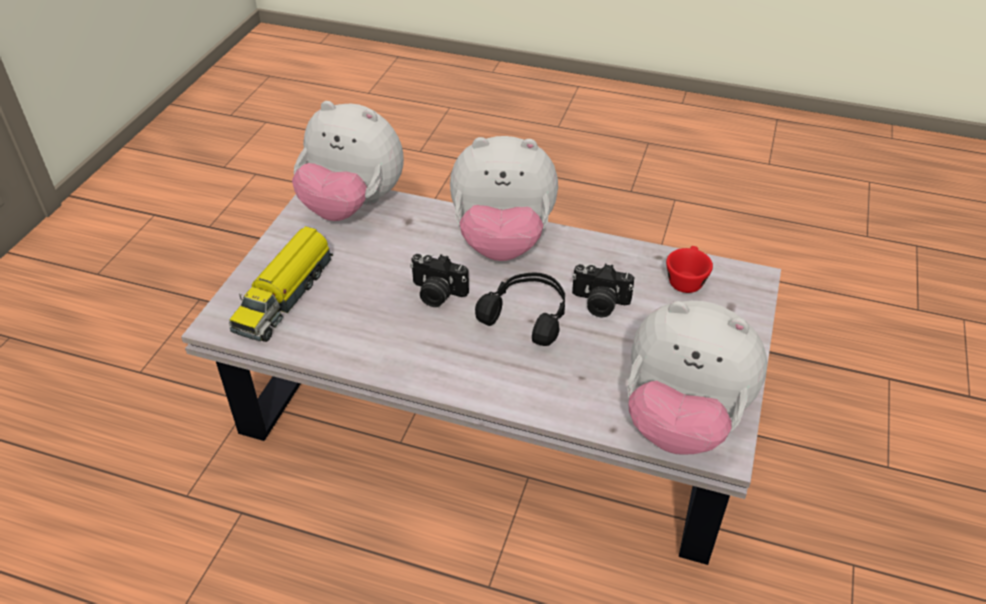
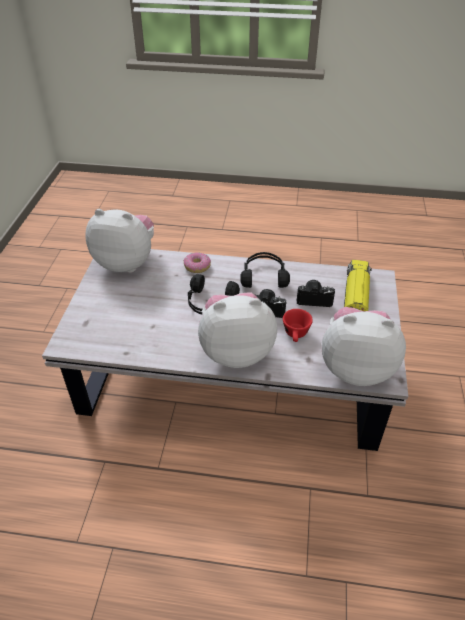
camera: 170 degrees right, 0 degrees up
camera [572,264,635,317] -> camera moved to [297,280,335,307]
red cup [666,246,713,293] -> red cup moved to [283,309,313,342]
none -> donut [184,252,211,273]
none -> black headphones [241,252,290,288]

